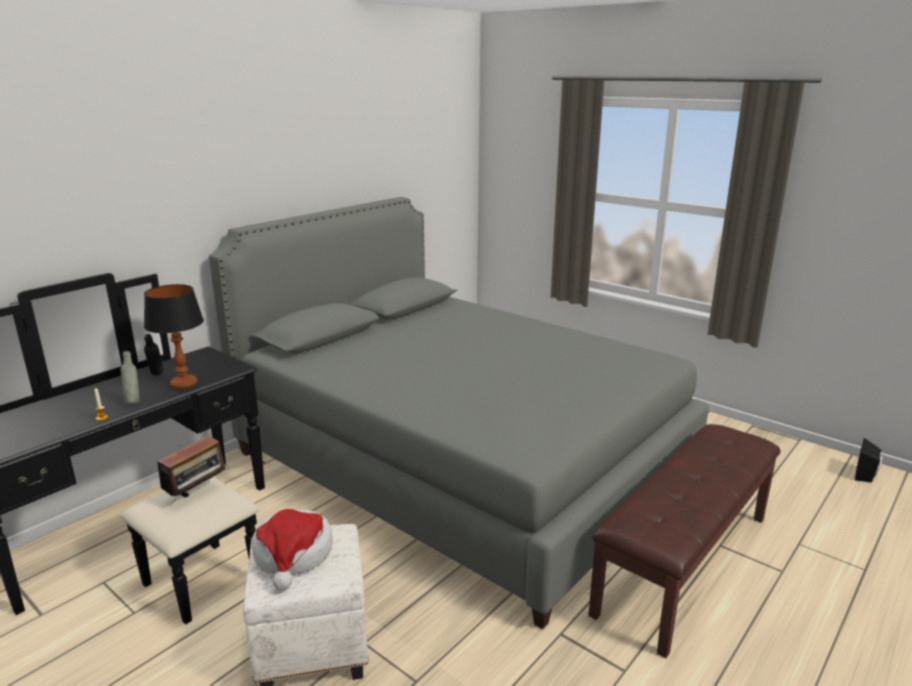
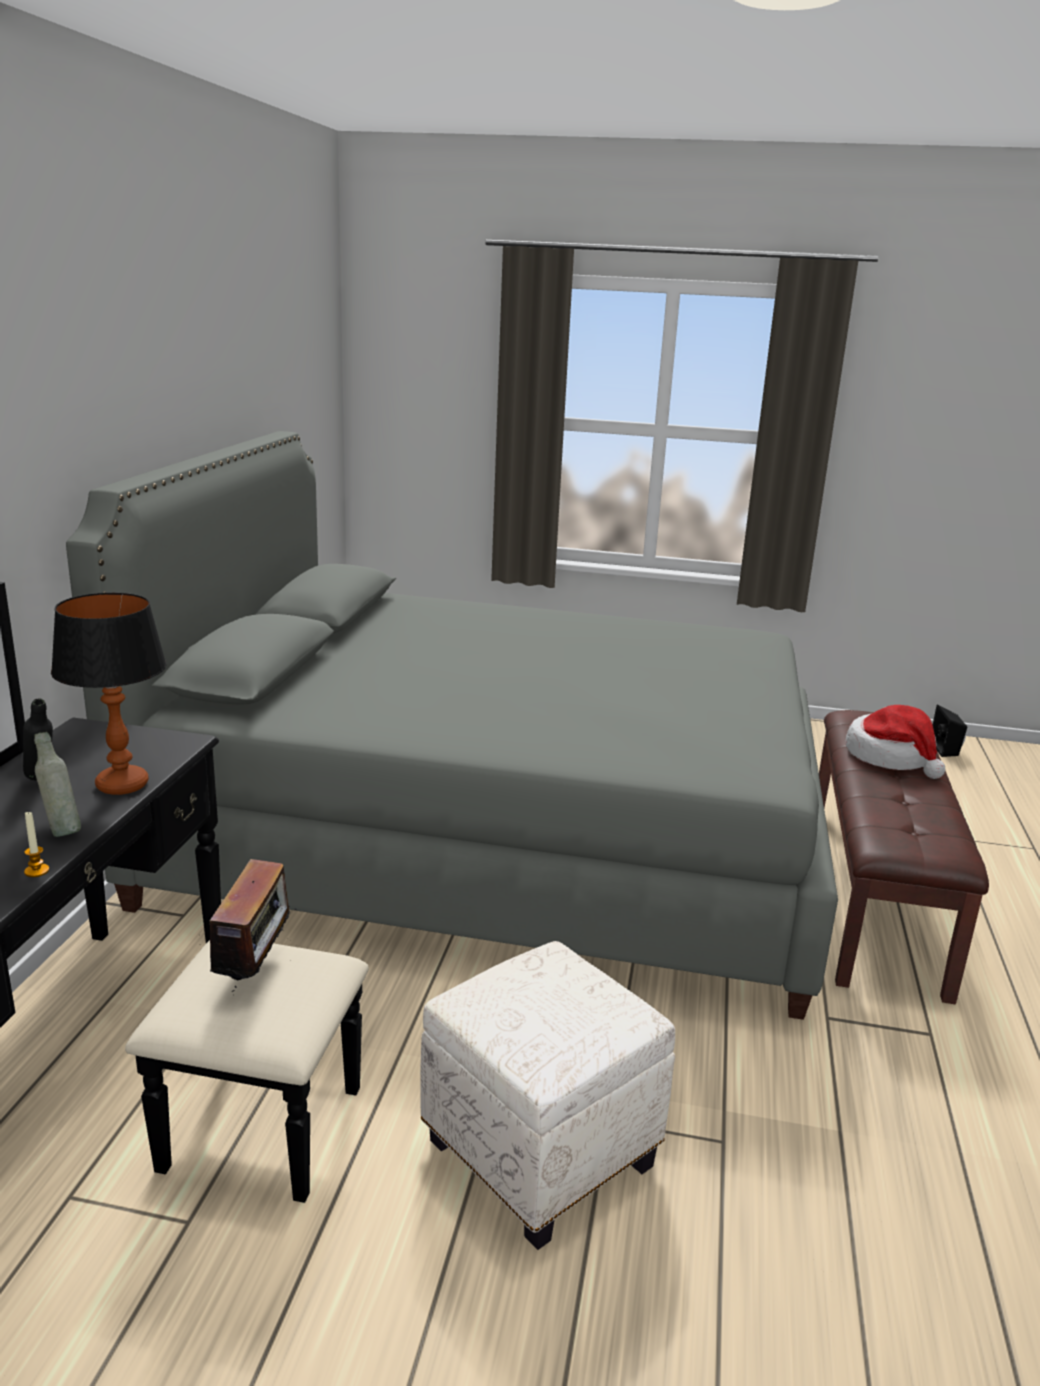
camera: 30 degrees left, 0 degrees up
hat [252,509,333,590] -> hat moved to [846,705,945,779]

